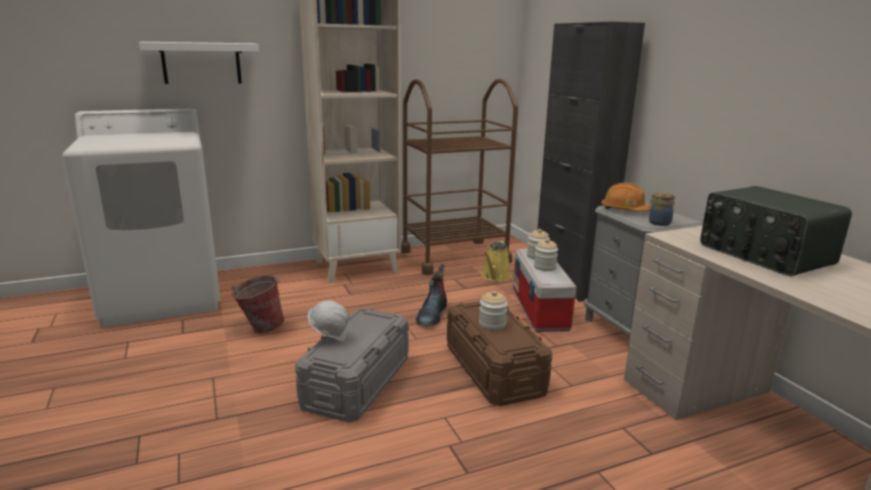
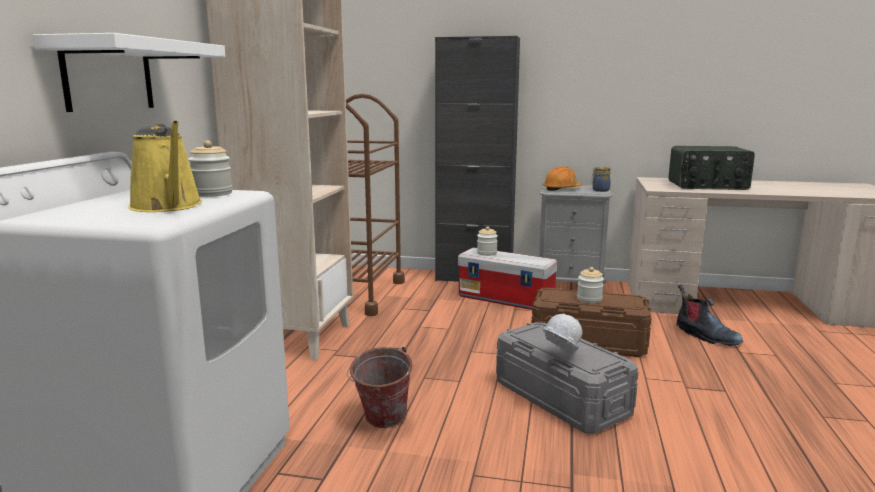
camera: 55 degrees left, 5 degrees down
boot [416,264,447,326] -> boot moved to [676,285,743,346]
yellow watering can [482,241,512,281] -> yellow watering can moved to [128,120,202,212]
jar [534,239,558,271] -> jar moved to [188,140,232,197]

